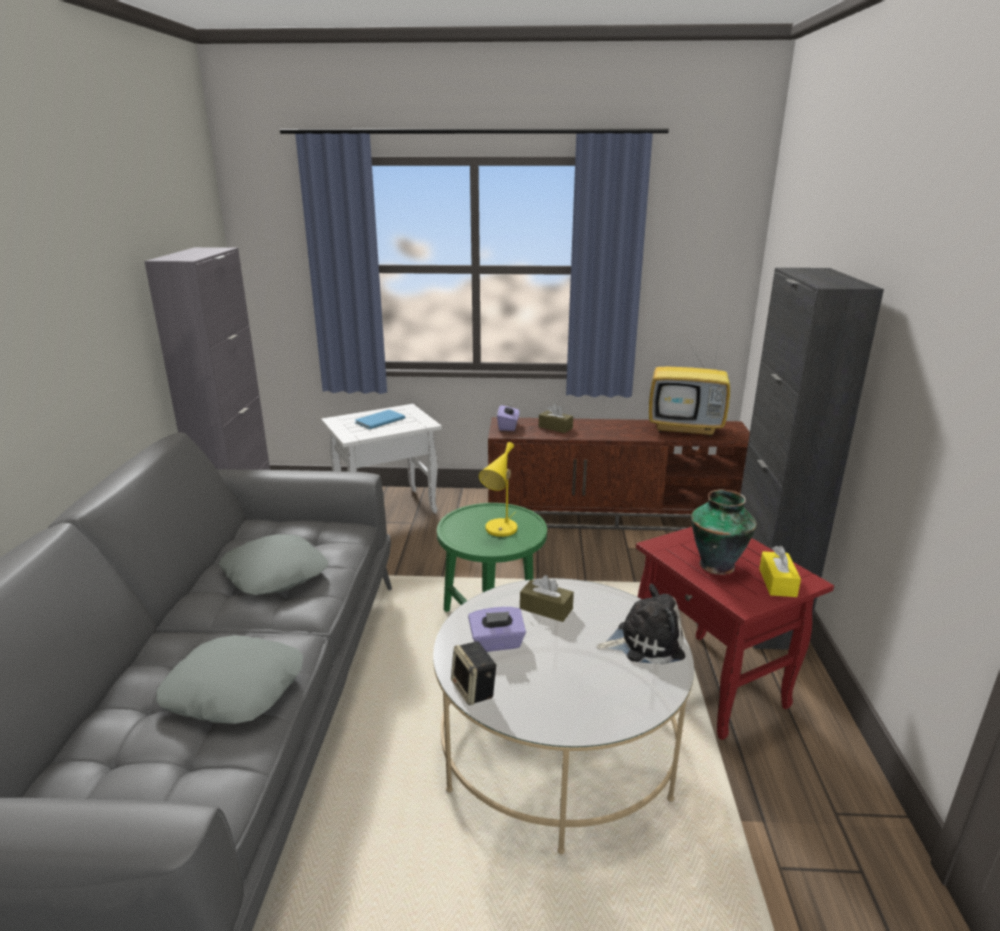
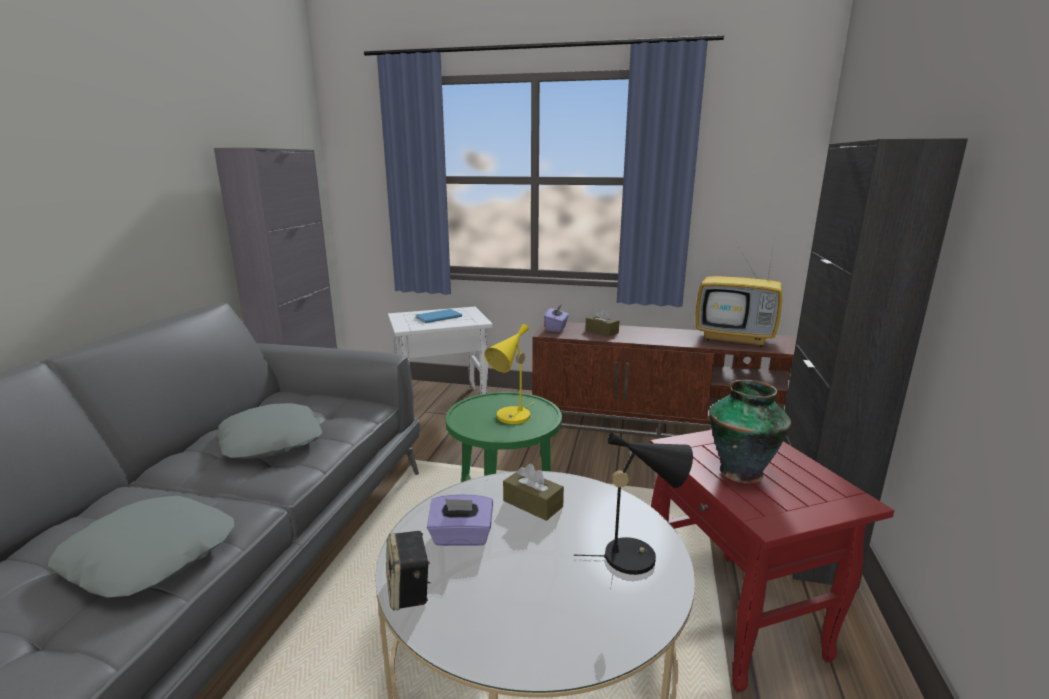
camera: 10 degrees right, 5 degrees down
plush toy [596,584,685,665] -> black table lamp [574,432,693,575]
yellow tissue box [759,546,801,597] -> none

